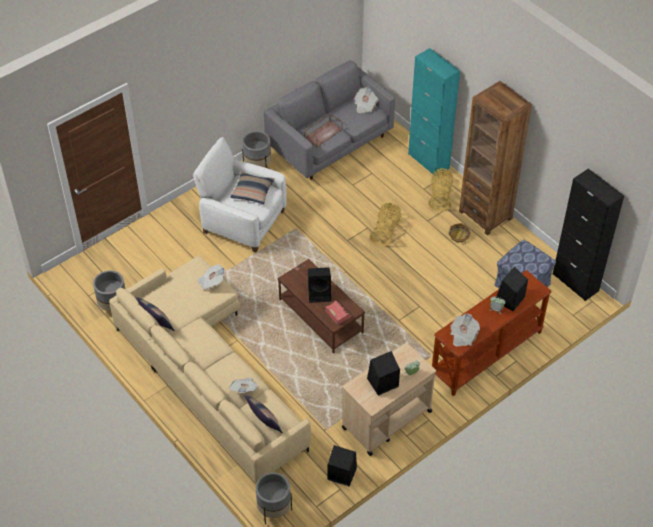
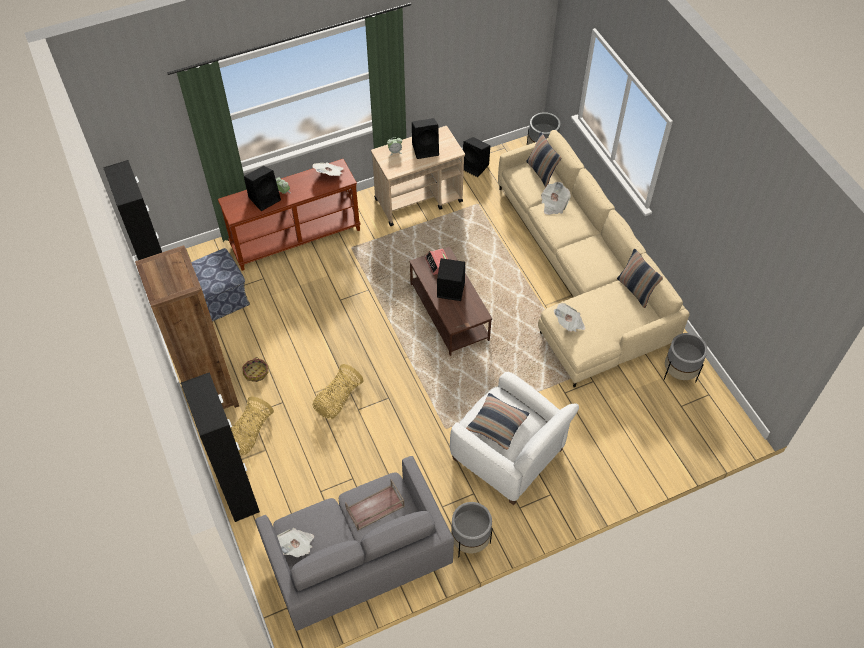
camera: 165 degrees left, 5 degrees up
turquoise cabinet [408,48,460,176] -> black cabinet [181,372,260,522]

